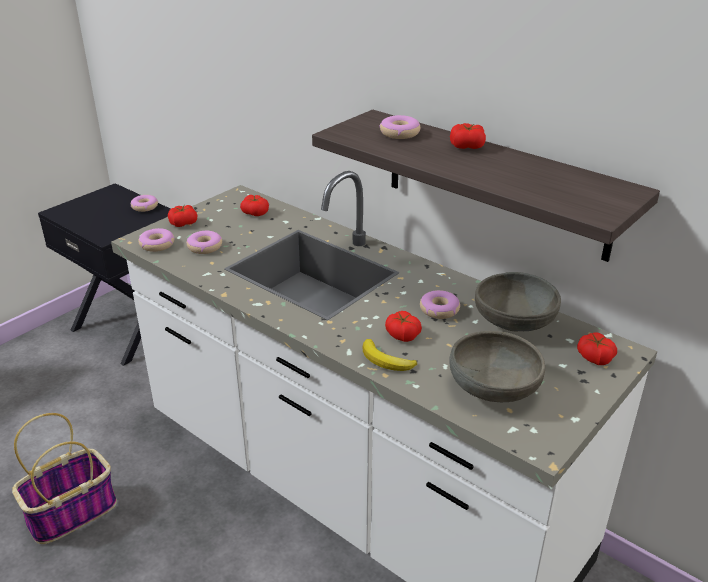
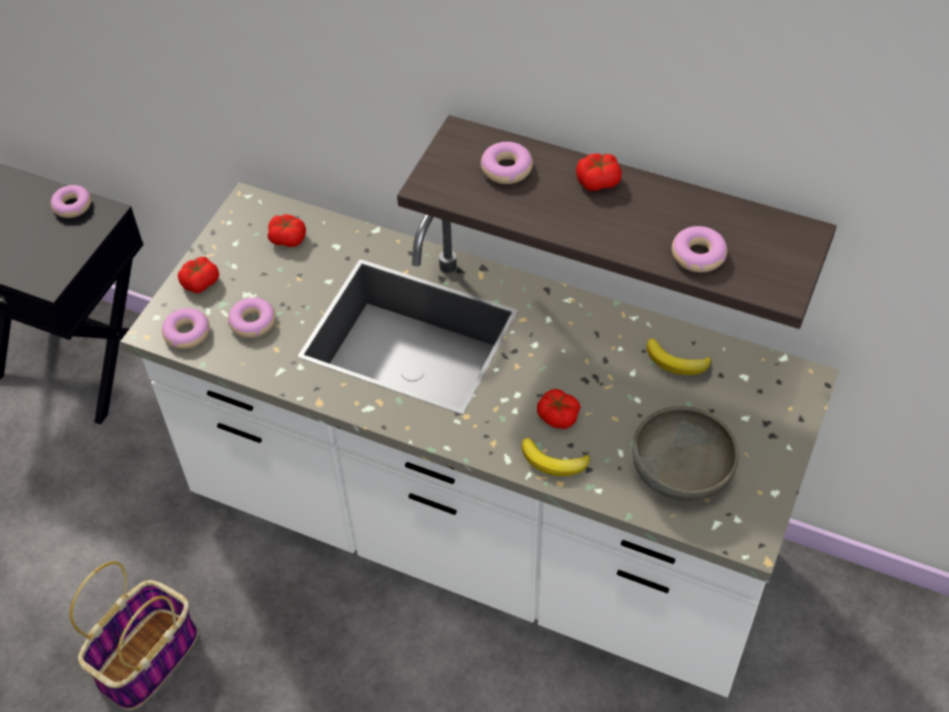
camera: 15 degrees left, 20 degrees up
donut [420,290,460,319] -> donut moved to [672,226,727,272]
grey bowl [475,272,561,332] -> banana [646,338,711,375]
tomato [577,332,617,365] -> none

